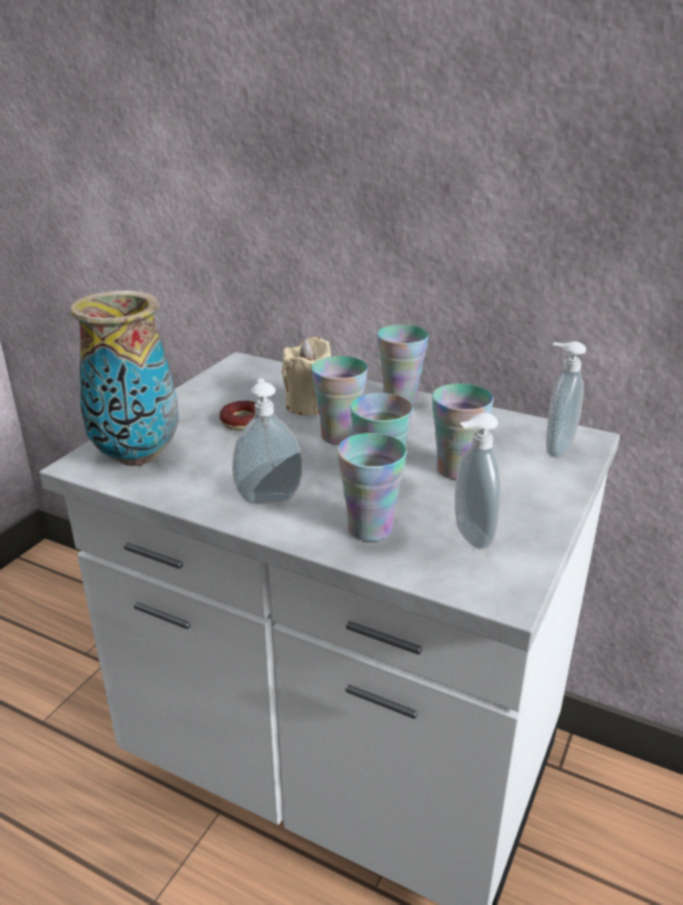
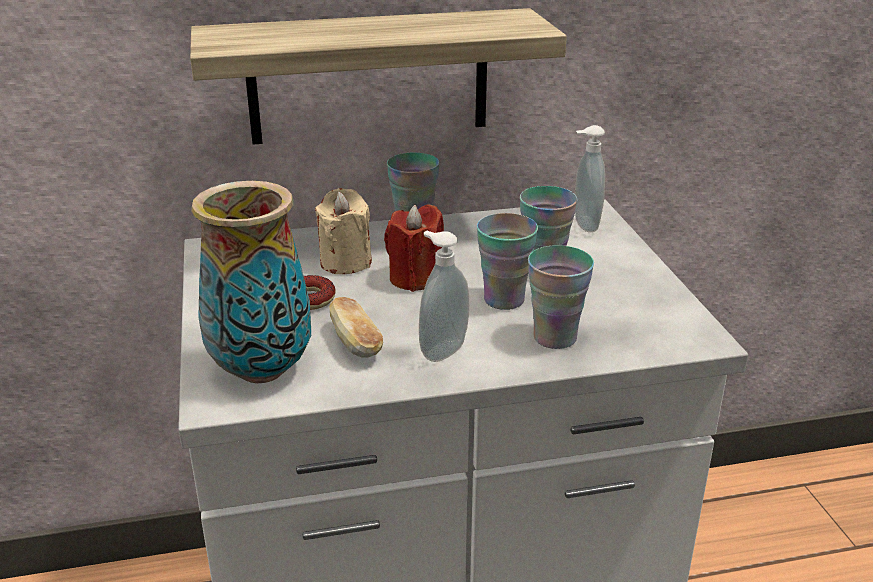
camera: 40 degrees left, 0 degrees up
cup [311,356,368,445] -> red candle [384,205,444,292]
soap dispenser [455,413,501,549] -> none
none -> shelf [190,8,567,145]
none -> bread [330,297,383,358]

